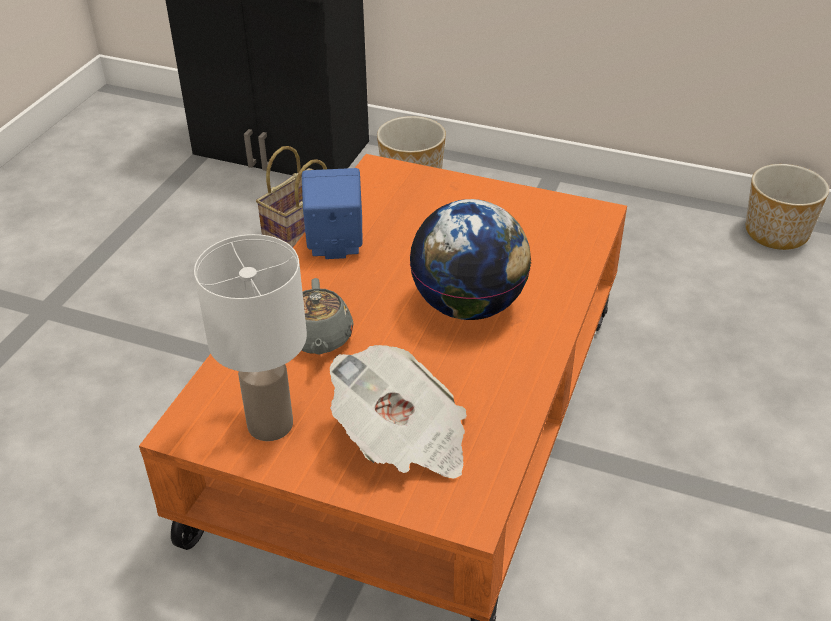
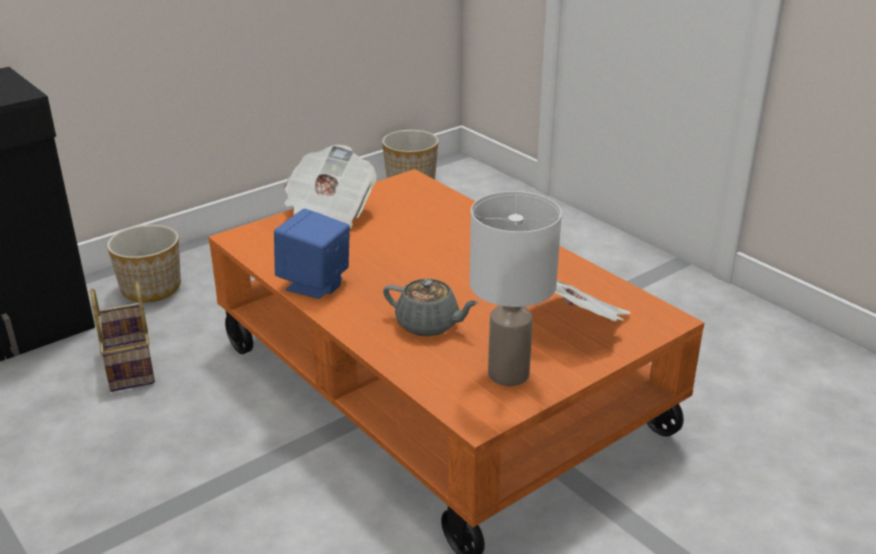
camera: 60 degrees left, 10 degrees down
globe [410,199,531,320] -> none
none -> newspaper [284,145,377,228]

